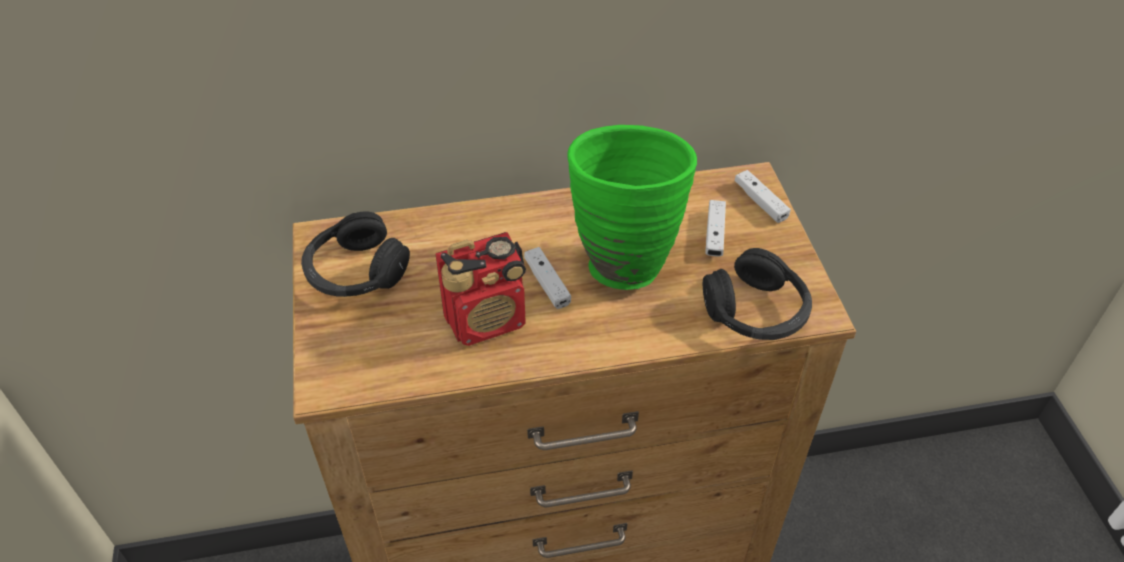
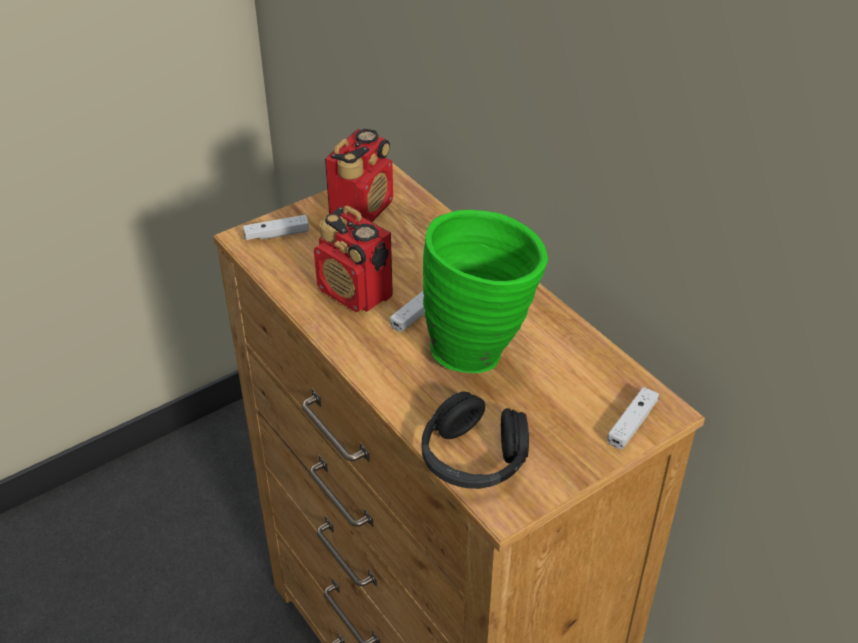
camera: 65 degrees right, 5 degrees down
black headphones [301,211,410,297] -> radio [325,129,393,222]
white game controller [705,200,726,257] -> white game controller moved to [243,215,309,240]

